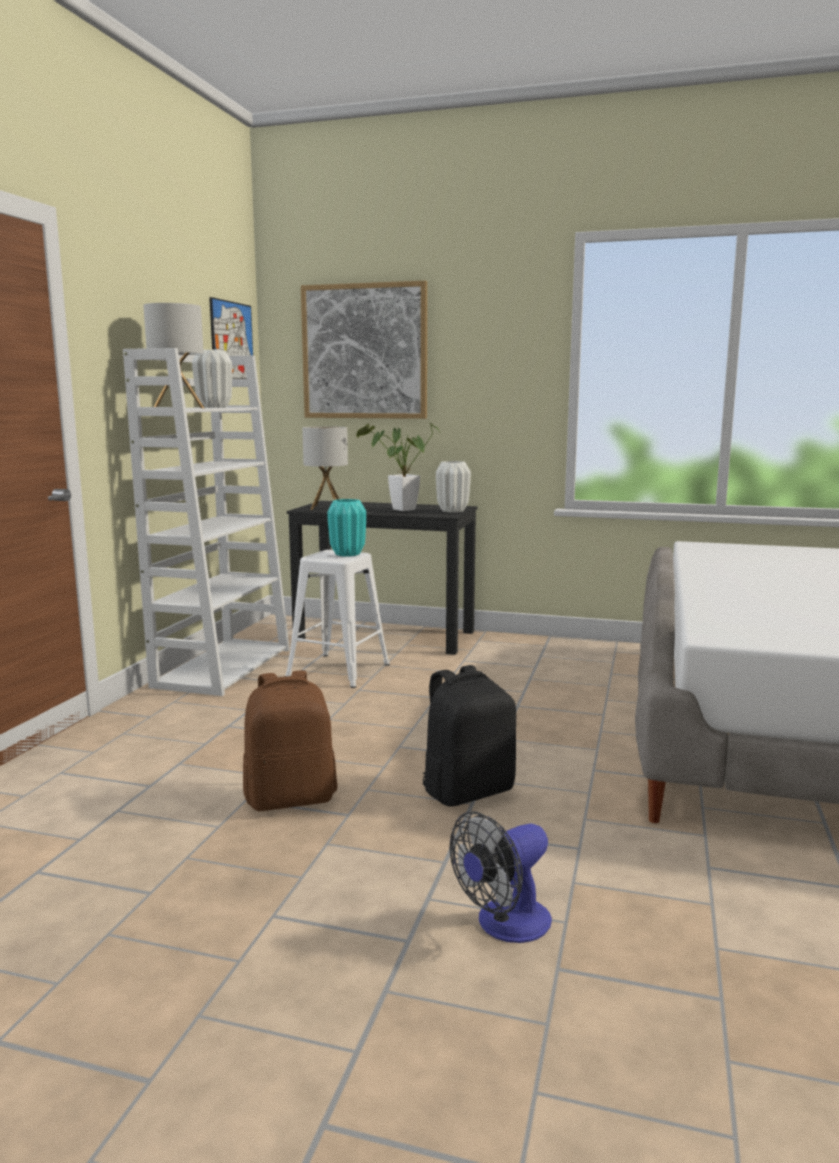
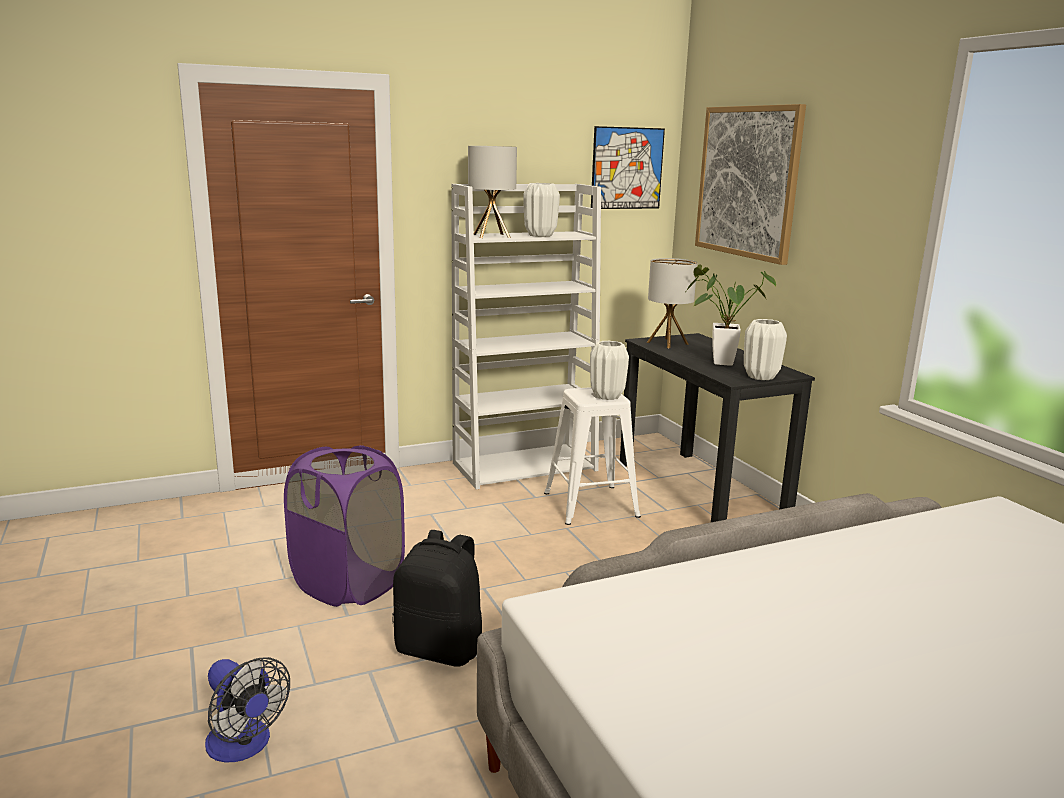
camera: 50 degrees right, 5 degrees up
brown backpack [243,670,338,811] -> purple laundry basket [284,445,405,607]
turquoise vase [327,499,366,556] -> white vase [590,341,629,400]
fan [450,812,552,943] -> fan turned 150 degrees counterclockwise [205,657,290,762]

